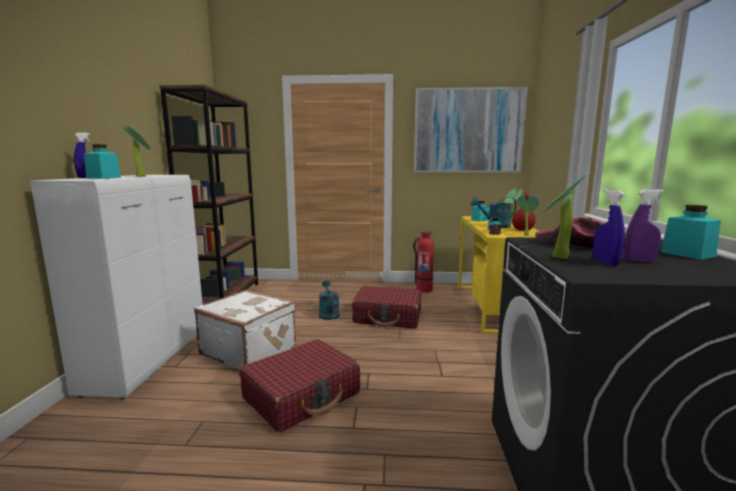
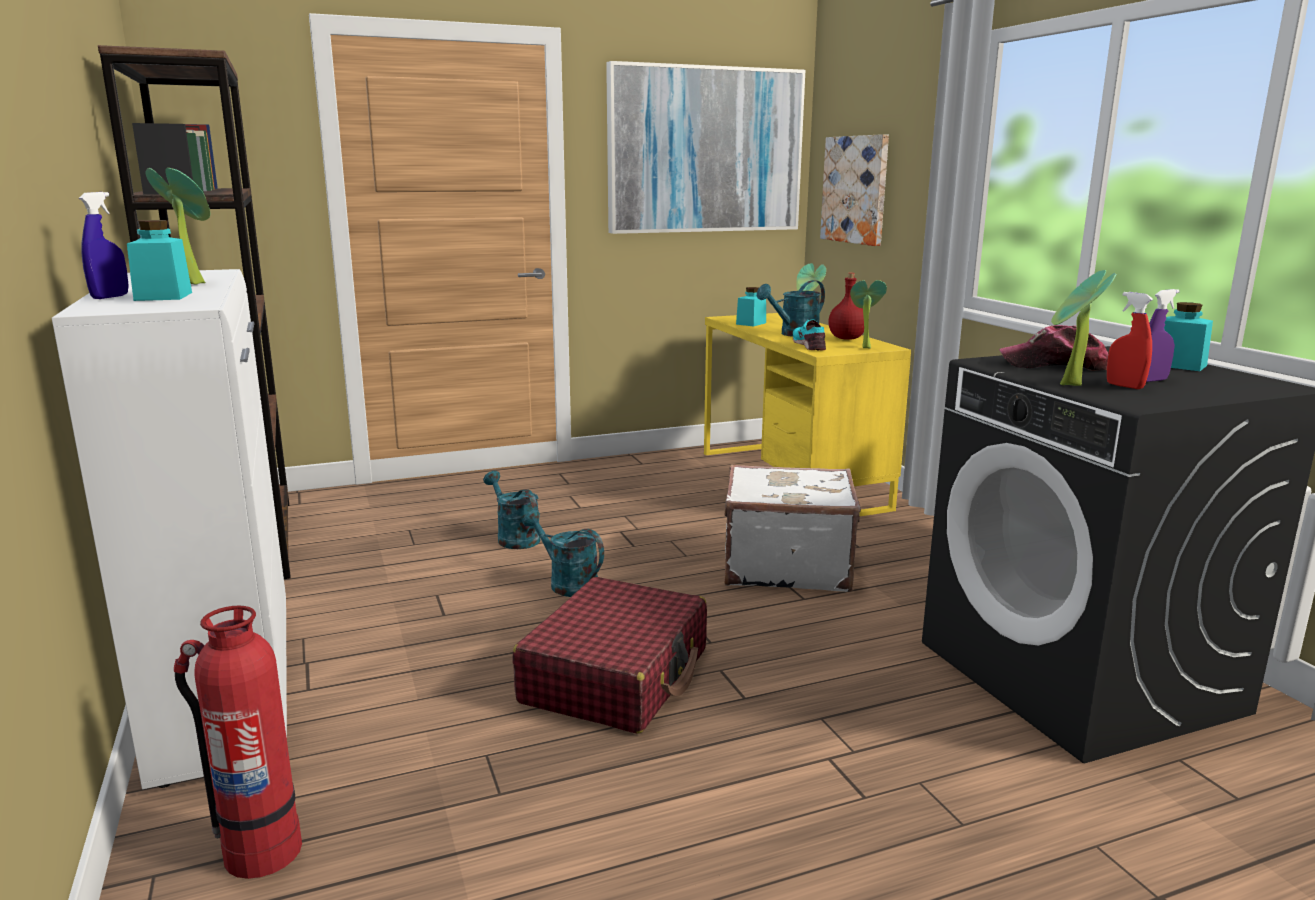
camera: 25 degrees left, 5 degrees up
white suitcase [194,290,296,369] -> white suitcase moved to [724,464,861,592]
red suitcase [352,286,421,329] -> none
fire extinguisher [413,232,434,293] -> fire extinguisher moved to [174,606,302,879]
blue spray bottle [593,189,625,266] -> red spray bottle [1107,292,1153,389]
none -> turquoise watering can [523,510,604,597]
none -> picture [820,134,889,246]

